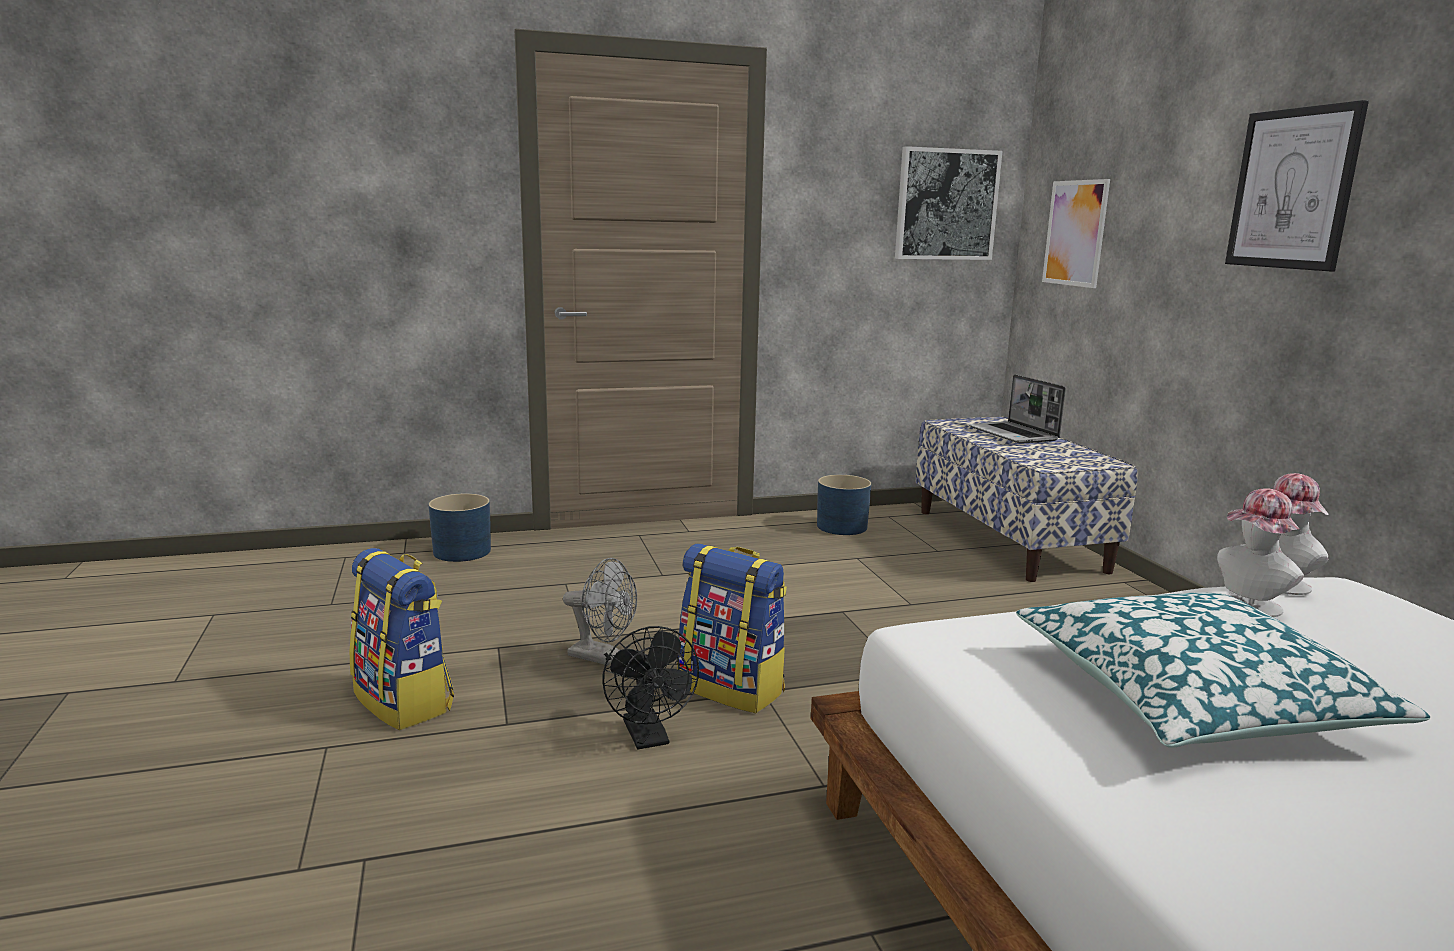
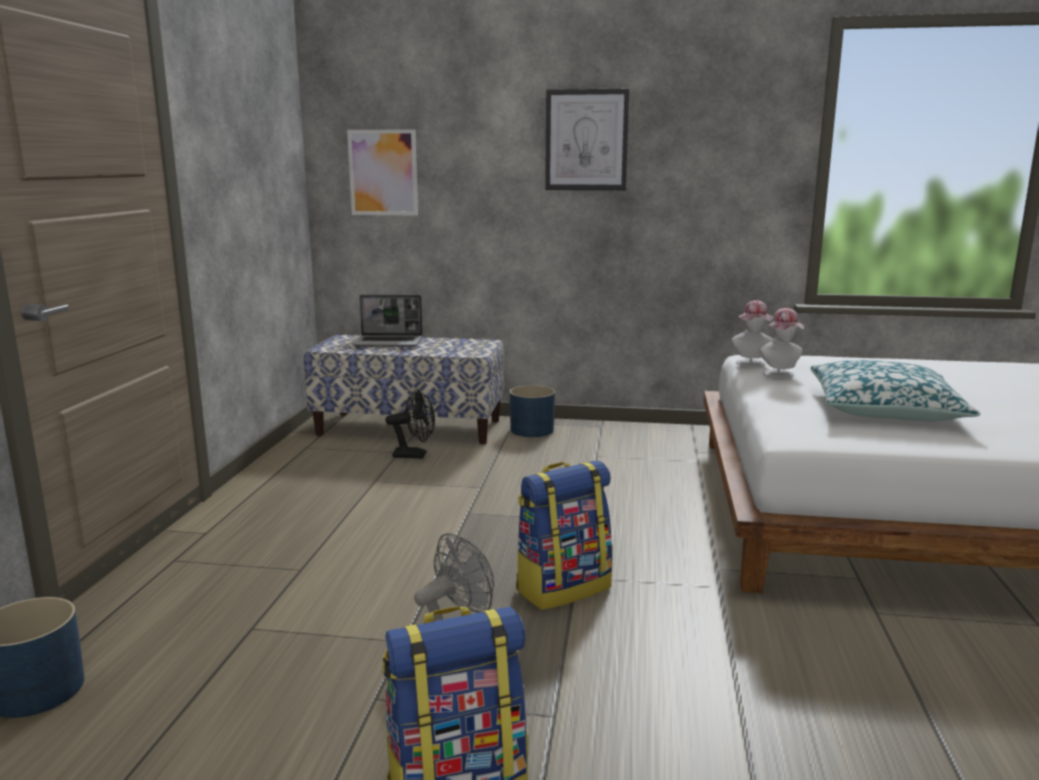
camera: 65 degrees left, 0 degrees up
black fan [602,626,699,749] -> black fan moved to [385,389,435,459]
blue planter [817,475,871,535] -> blue planter moved to [510,385,555,437]
picture [895,146,1003,260] -> none

